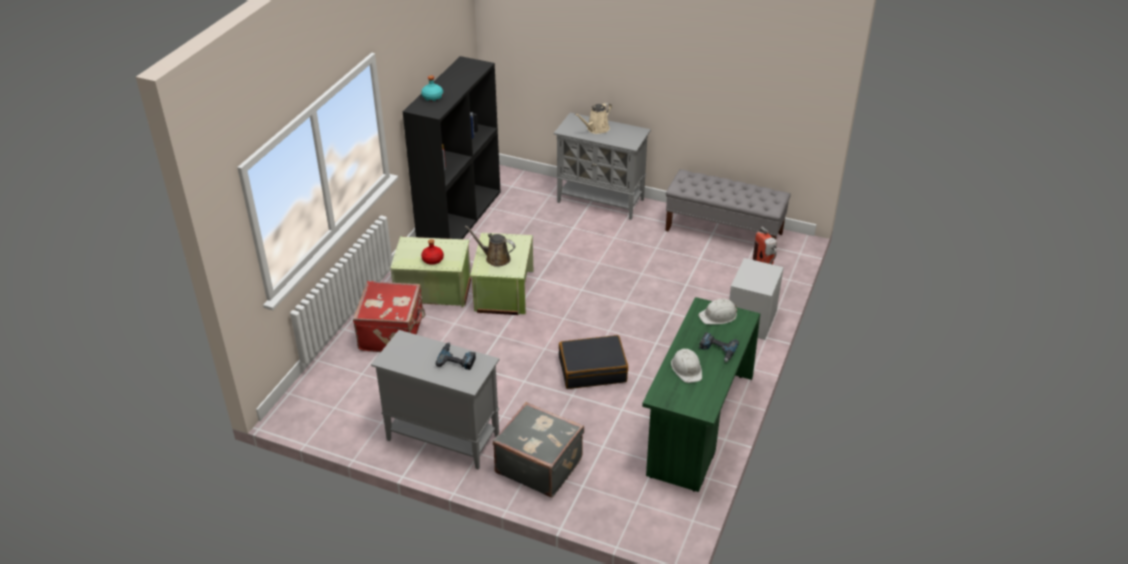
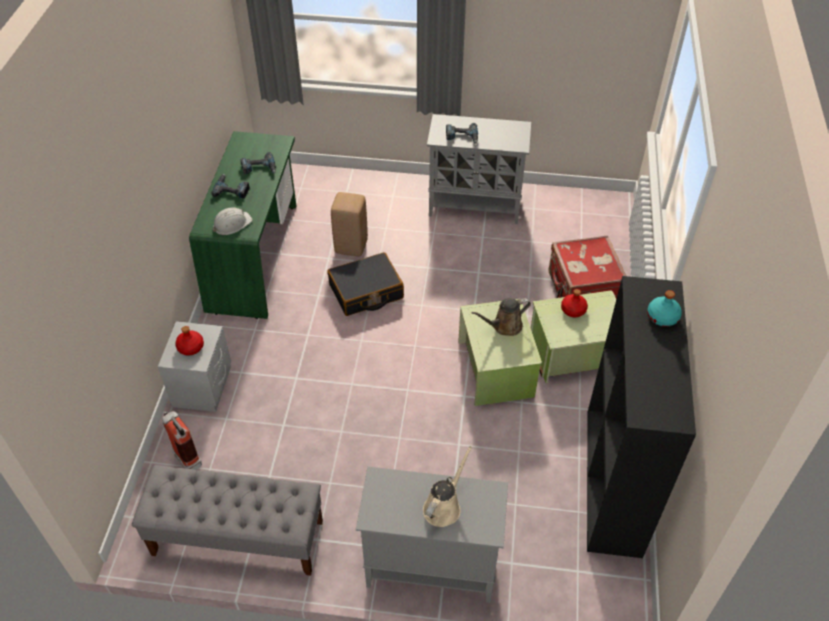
camera: 165 degrees right, 10 degrees up
brown watering can [465,226,515,267] -> brown watering can turned 150 degrees clockwise [471,298,531,336]
grey suitcase [493,402,584,498] -> none
white hard hat [671,349,702,383] -> power drill [240,152,276,174]
none -> red bottle [175,326,204,356]
none -> beige stool [331,192,368,256]

